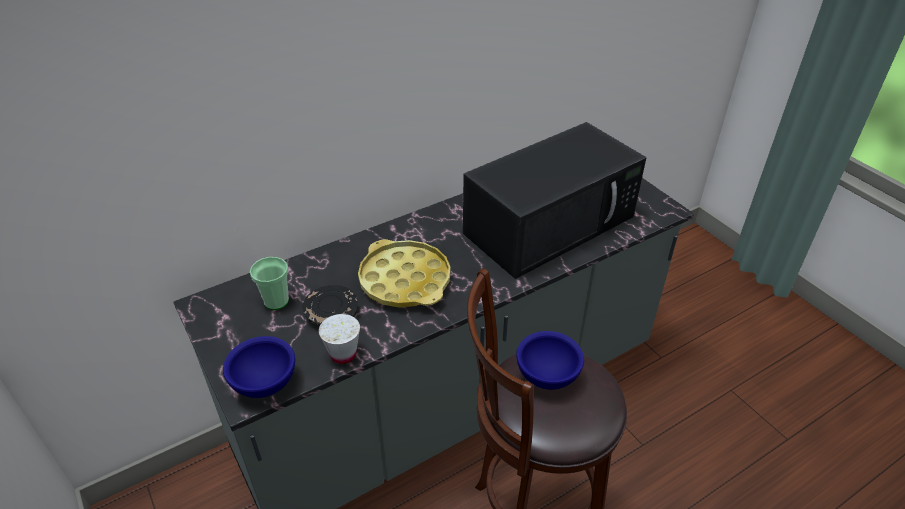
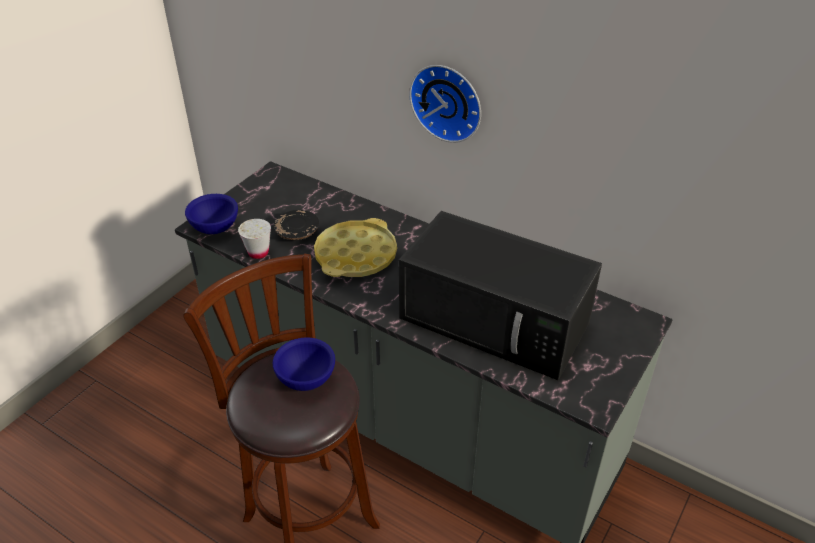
camera: 65 degrees right, 0 degrees up
cup [250,257,289,310] -> none
none -> wall clock [409,65,481,143]

